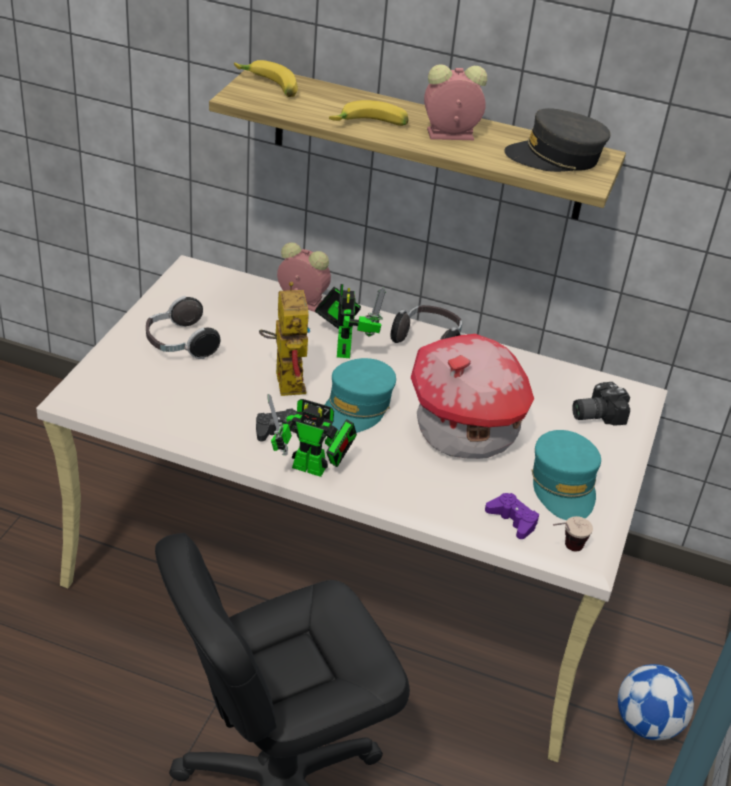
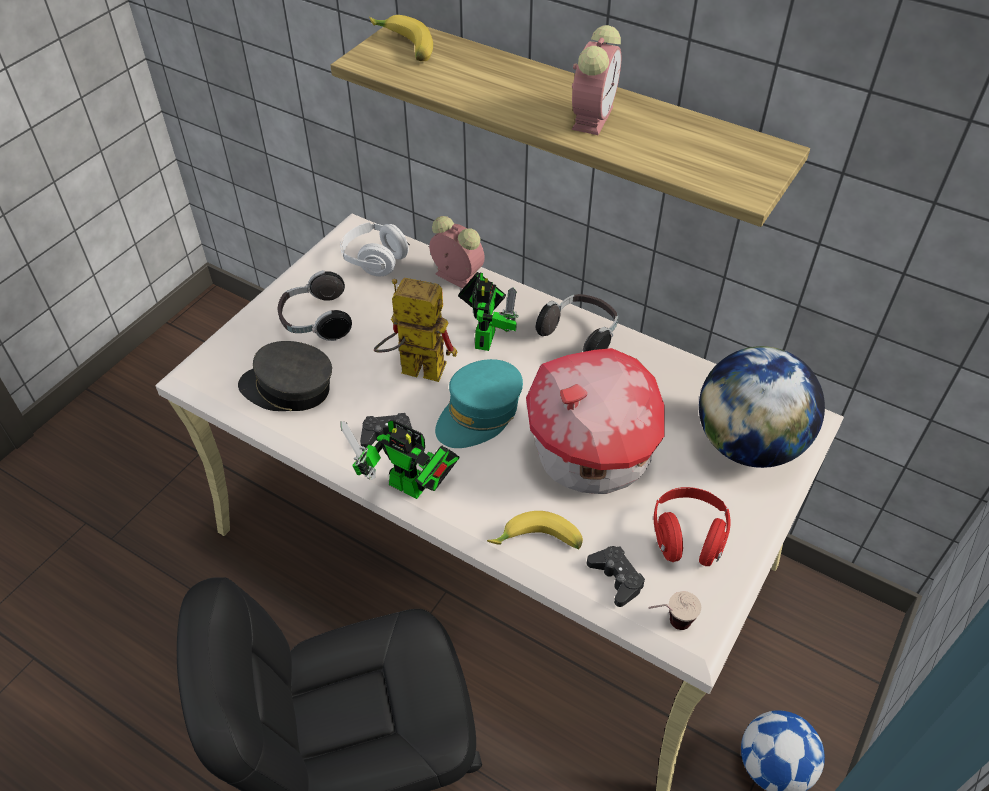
camera: 15 degrees right, 10 degrees up
toy robot [259,281,310,396] -> toy robot turned 75 degrees counterclockwise [374,278,458,382]
banana [329,100,408,126] -> banana moved to [487,511,583,549]
alarm clock [424,65,487,140] -> alarm clock turned 105 degrees clockwise [572,25,621,135]
purple game controller [485,493,539,539] -> black game controller [587,546,645,607]
grey cap [504,108,611,172] -> grey cap moved to [238,341,332,411]
turquoise cap [531,430,601,520] -> red headphones [654,487,731,566]
camera [572,382,630,426] -> globe [699,346,825,468]
none -> white headphones [340,222,410,276]

